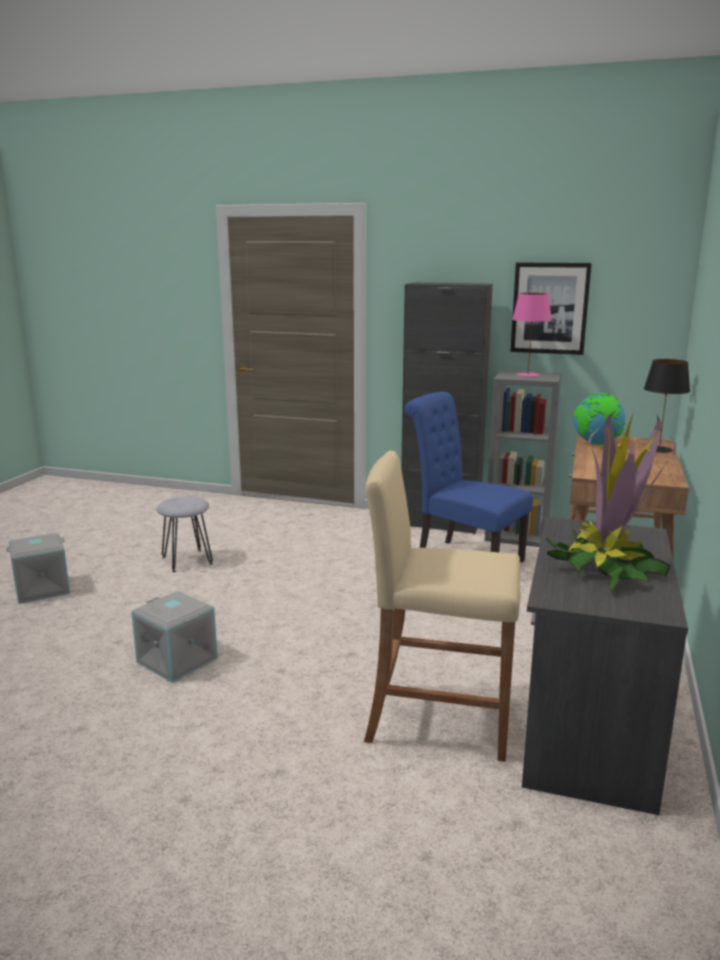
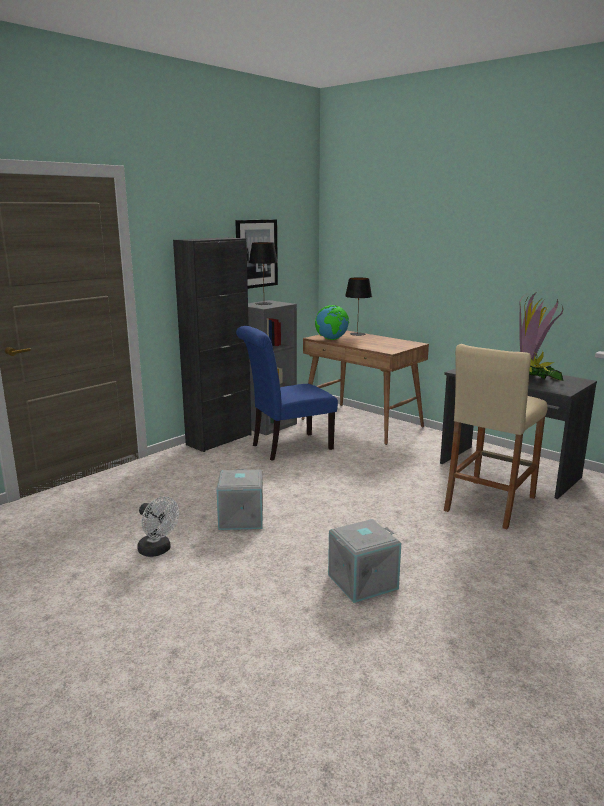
camera: 65 degrees left, 0 degrees up
grey storage box [6,533,70,604] -> grey storage box moved to [216,469,263,530]
grey stool [157,496,213,572] -> white fan [137,497,179,557]
pink table lamp [512,293,552,377] -> black table lamp [249,242,278,305]

